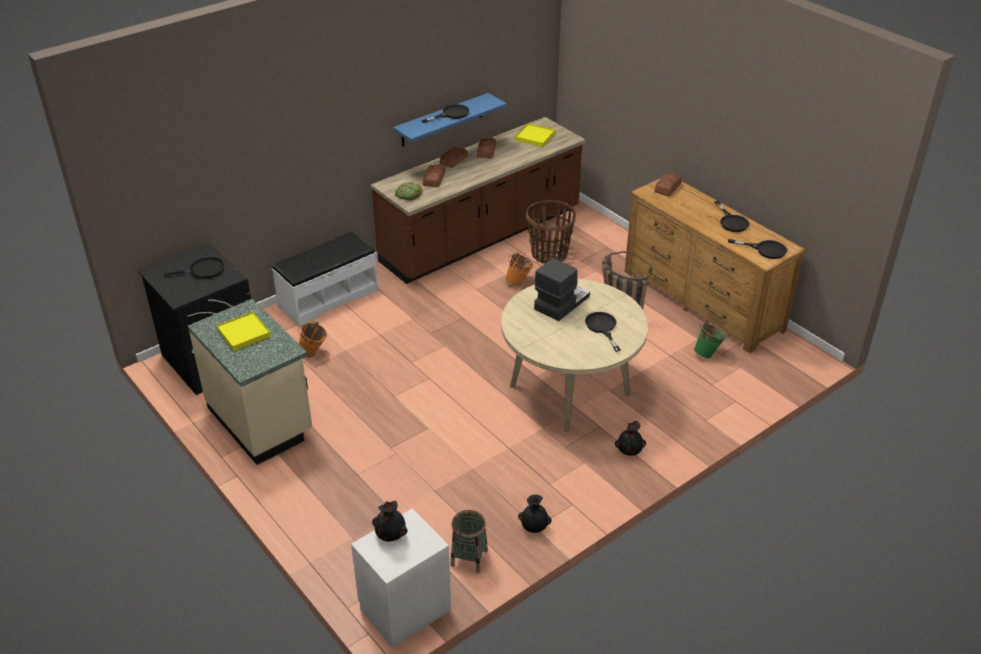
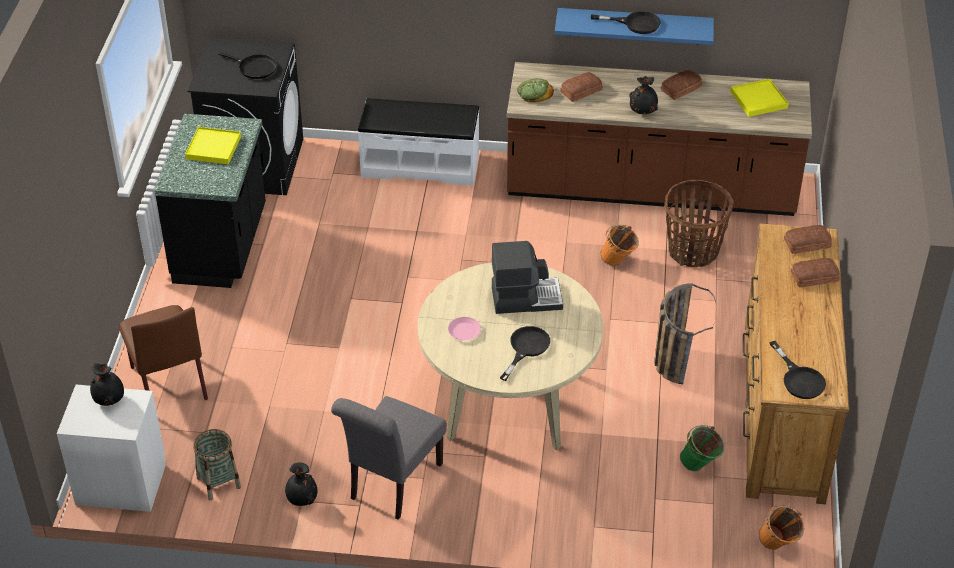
camera: 45 degrees right, 5 degrees up
beige counter [188,299,312,465] -> black counter [154,114,266,288]
orange bucket [298,322,327,357] -> orange bucket moved to [758,505,804,550]
bread [440,146,468,168] -> bread moved to [791,258,840,287]
black vase [615,421,646,456] -> black vase moved to [629,76,658,114]
black frying pan [714,201,749,232] -> none
none -> brown chair [119,305,208,400]
none -> grey chair [331,396,447,520]
none -> pink plate [448,317,481,340]

